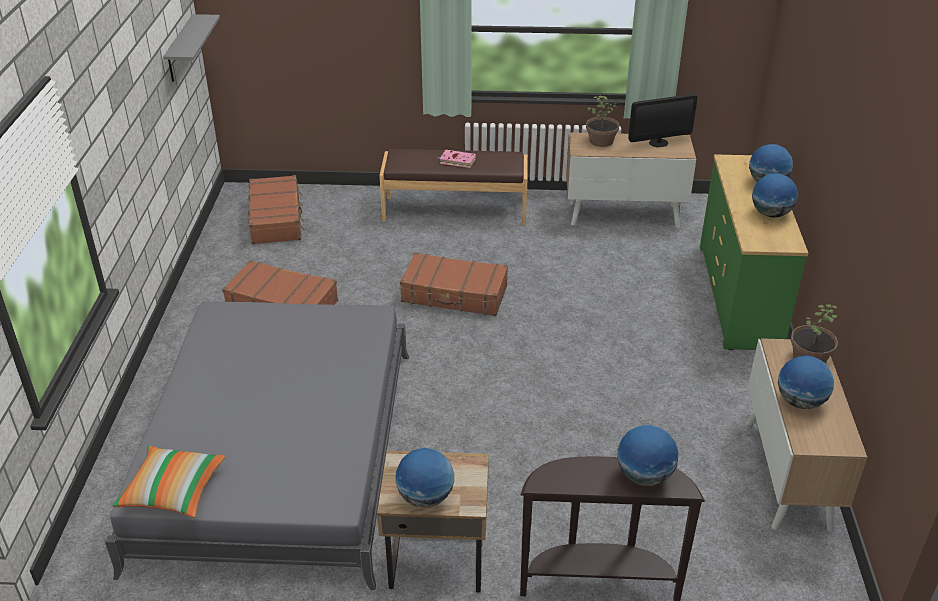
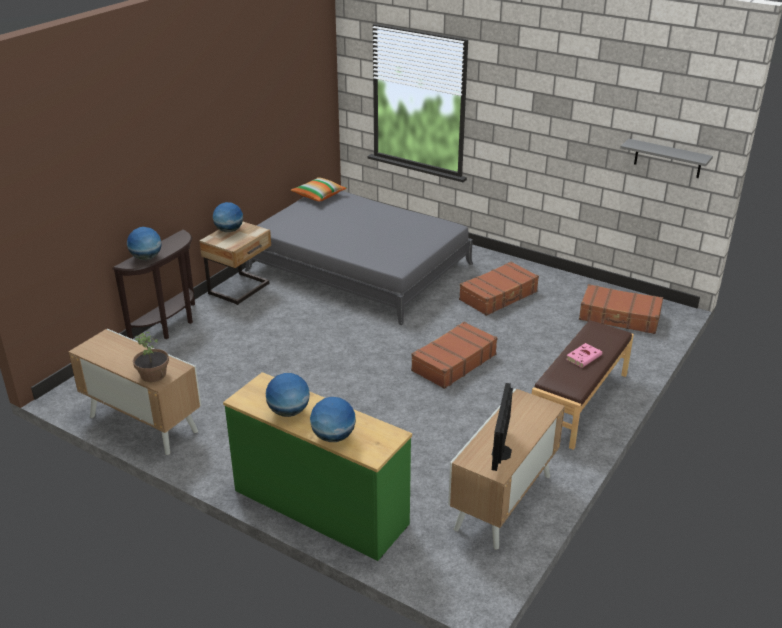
camera: 120 degrees right, 5 degrees down
potted plant [586,95,619,147] -> none
globe [778,355,834,409] -> none

